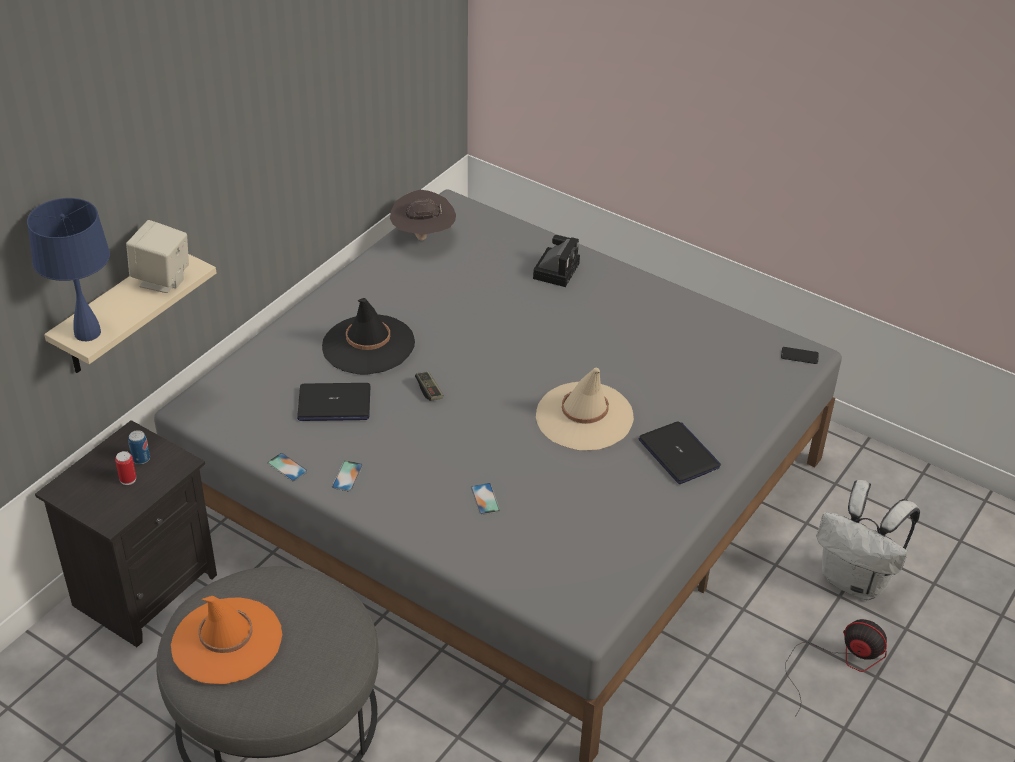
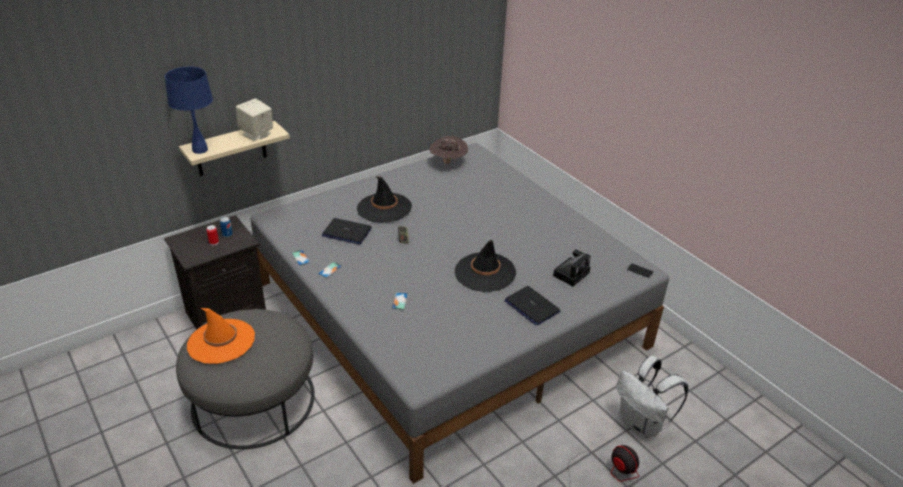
camera: 20 degrees right, 5 degrees down
camera [533,235,580,287] -> camera moved to [553,250,591,286]
beige hat [536,368,634,451] -> black hat [455,240,516,292]
laptop [639,421,721,484] -> laptop turned 150 degrees clockwise [505,286,560,325]

